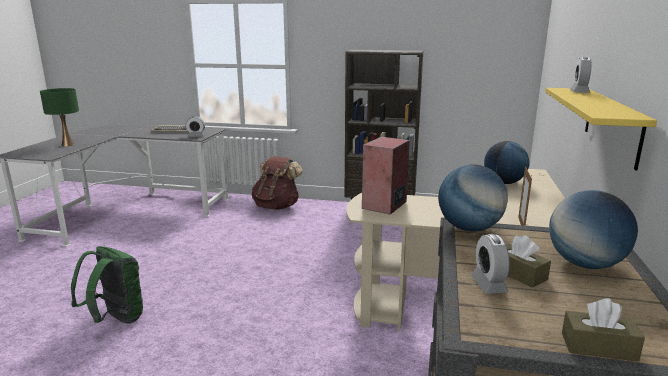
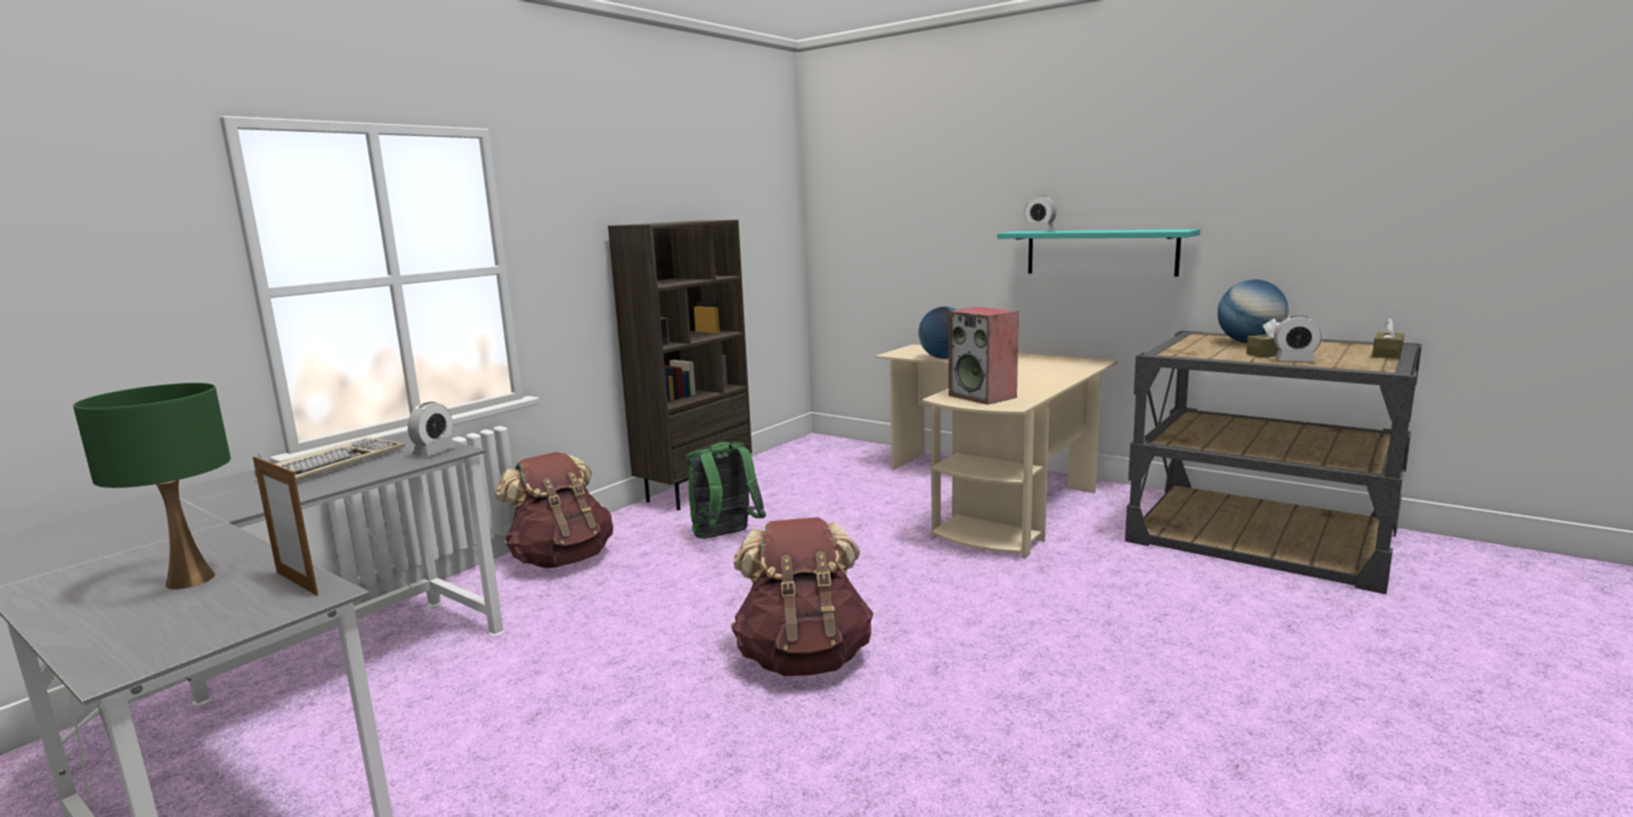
camera: 65 degrees left, 5 degrees down
green backpack [71,246,143,323] -> green backpack moved to [686,442,766,538]
globe [438,165,508,232] -> none
picture frame [518,166,532,226] -> picture frame moved to [253,454,318,596]
yellow shelf [545,88,657,170] -> turquoise shelf [997,229,1200,276]
none -> brown backpack [731,517,874,676]

